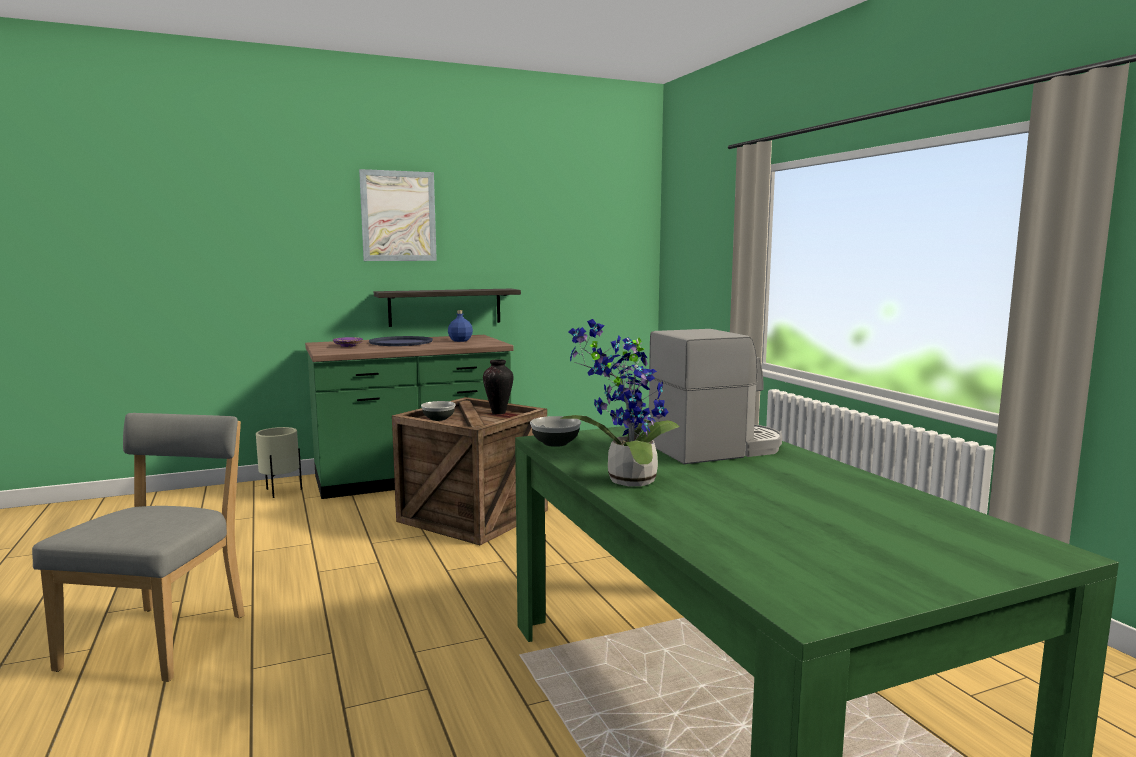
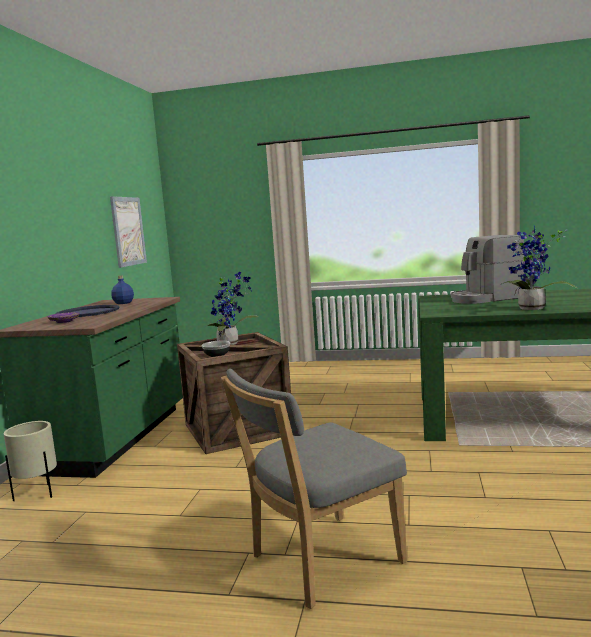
camera: 55 degrees left, 0 degrees up
grey chair [32,413,245,682] -> grey chair turned 75 degrees counterclockwise [221,369,407,609]
picture [359,169,437,261] -> picture moved to [110,196,147,268]
shelf [374,289,521,327] -> none
vase [483,359,513,414] -> potted plant [205,272,258,345]
bowl [530,416,581,447] -> none
coffee machine [648,329,782,464] -> coffee machine turned 120 degrees counterclockwise [451,235,524,304]

